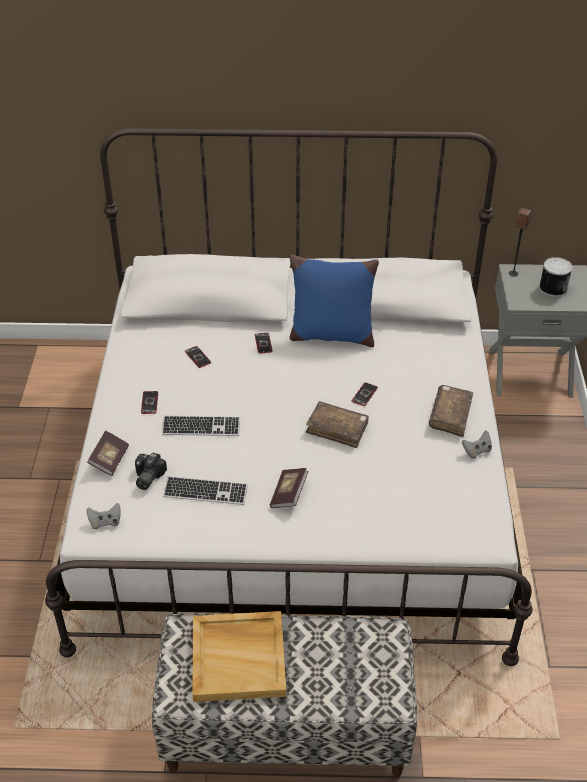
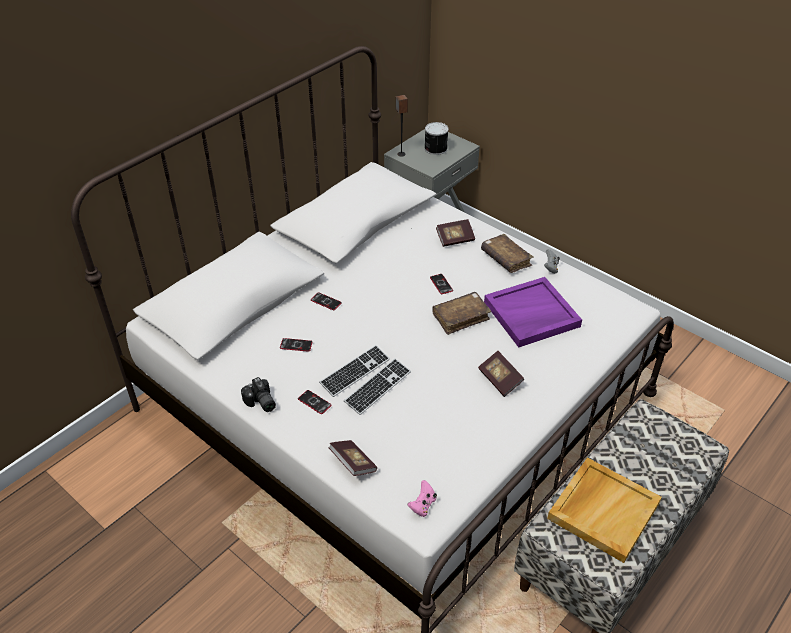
camera: 50 degrees left, 0 degrees up
grey game controller [87,503,121,529] -> pink game controller [408,480,437,517]
camera [135,453,167,490] -> camera moved to [241,377,276,412]
keyboard [163,476,248,505] -> keyboard moved to [319,345,390,397]
blue pillow [289,255,379,347] -> none
none -> book [436,219,475,247]
none -> purple tray [484,277,582,348]

